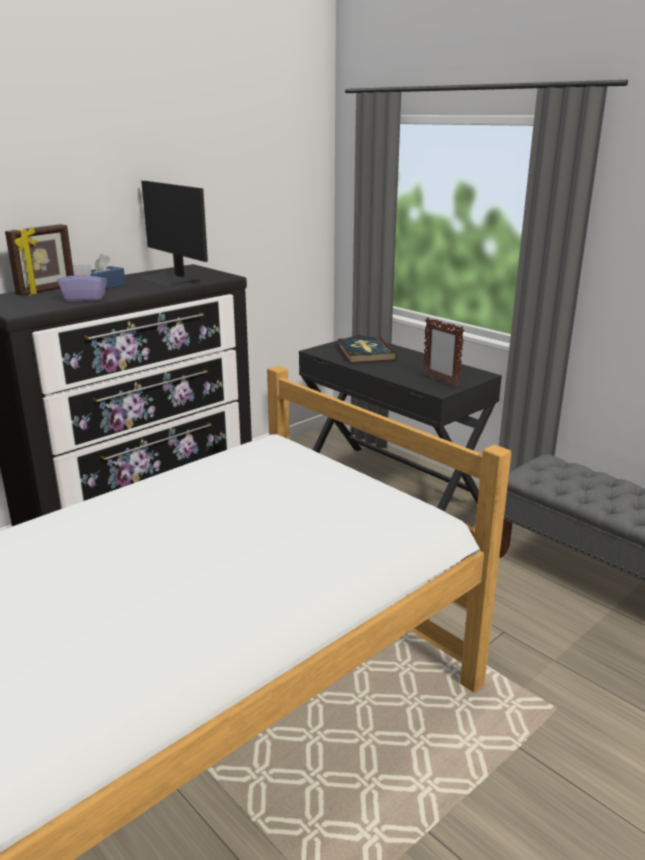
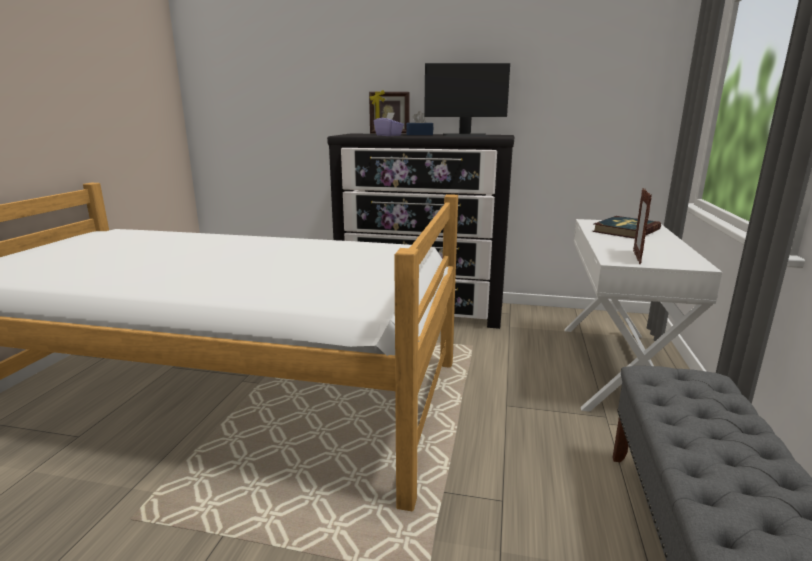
camera: 55 degrees right, 5 degrees down
monitor [140,181,208,287] -> monitor turned 105 degrees counterclockwise [424,63,510,137]
black desk [299,335,502,512] -> white desk [564,219,722,412]

